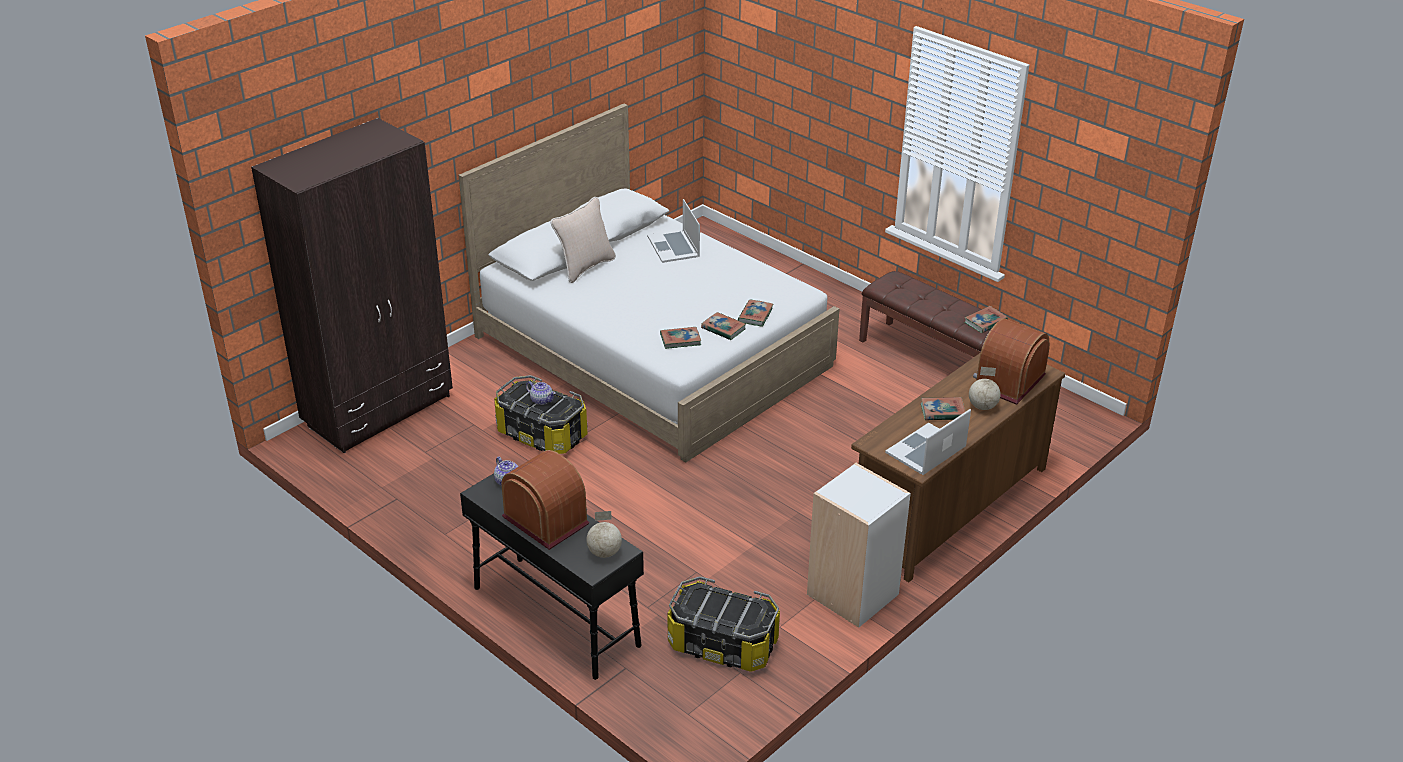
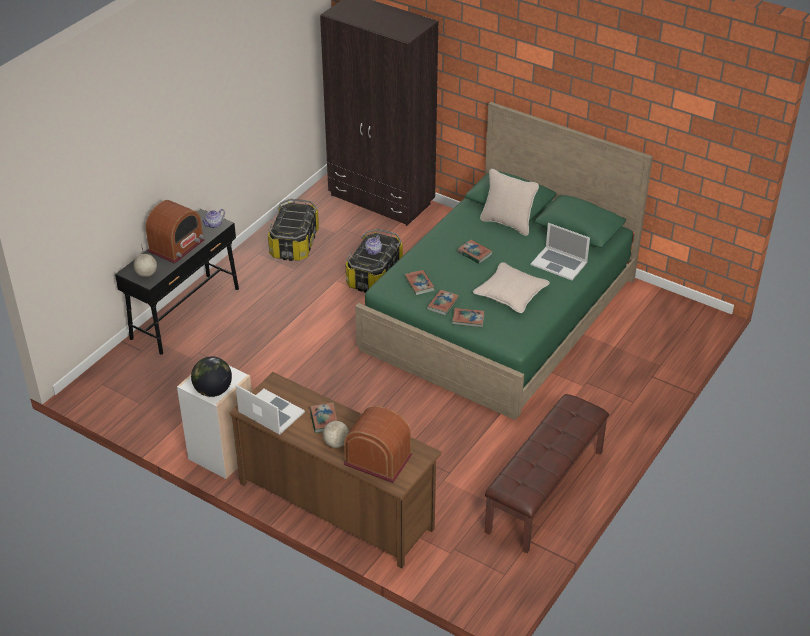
camera: 80 degrees right, 5 degrees up
white bed [459,104,839,463] -> green bed [355,102,653,420]
laptop [647,199,700,263] -> laptop turned 120 degrees counterclockwise [531,223,590,280]
storage box [667,576,780,672] -> storage box moved to [268,199,319,261]
book [964,306,1008,333] -> book moved to [457,240,493,264]
none -> globe [191,356,232,397]
none -> beige pillow [473,262,550,313]

